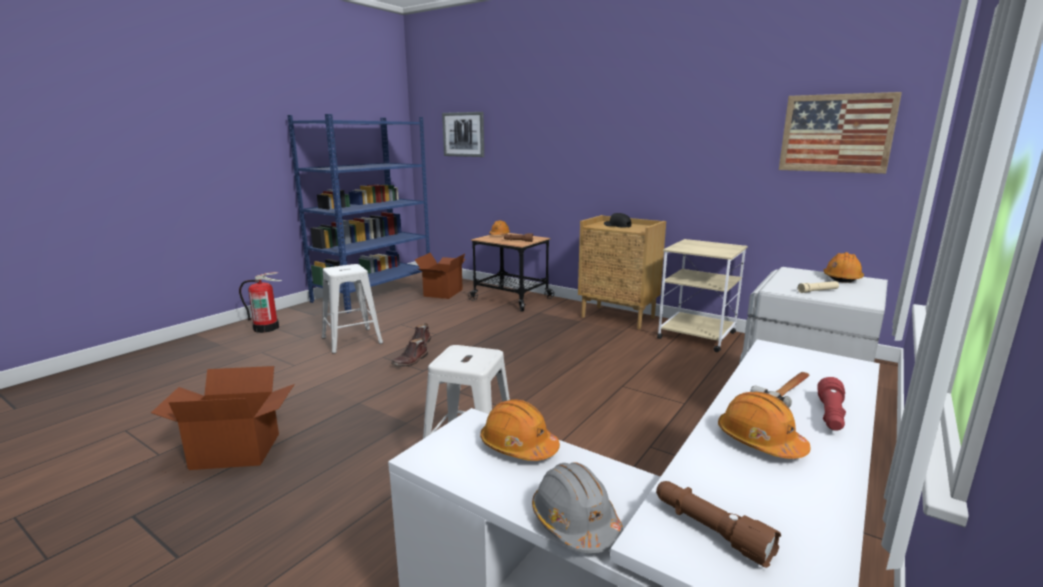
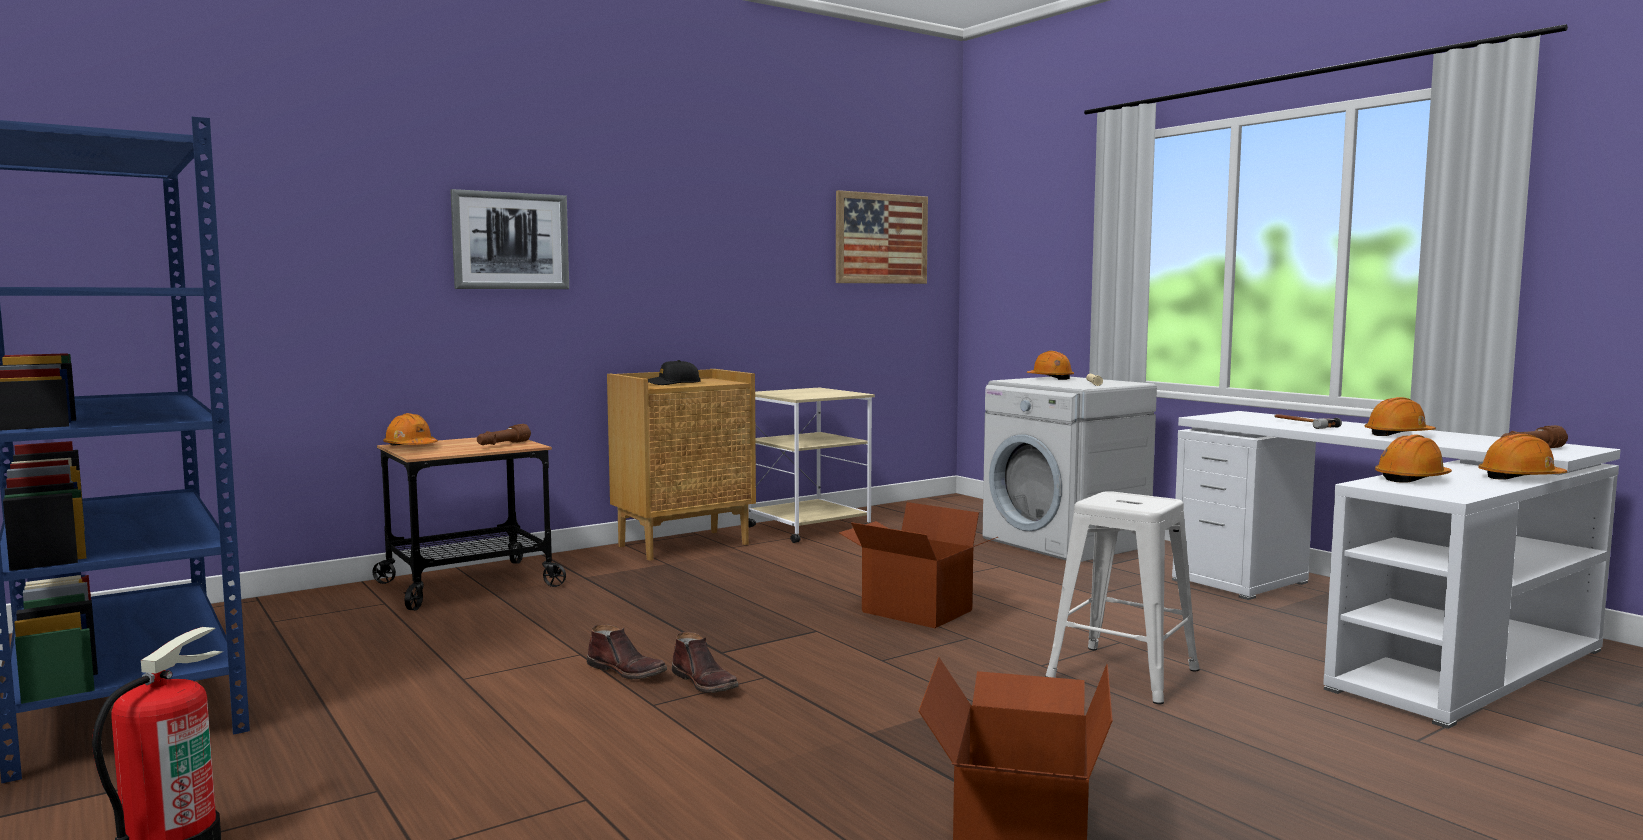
camera: 70 degrees left, 10 degrees down
white stool [322,264,383,353] -> none
cardboard box [415,253,465,299] -> cardboard box moved to [839,502,998,628]
picture [442,112,484,157] -> picture moved to [450,189,569,289]
grey hard hat [532,462,623,553] -> orange hard hat [1478,434,1567,479]
red flashlight [817,377,846,431] -> none

